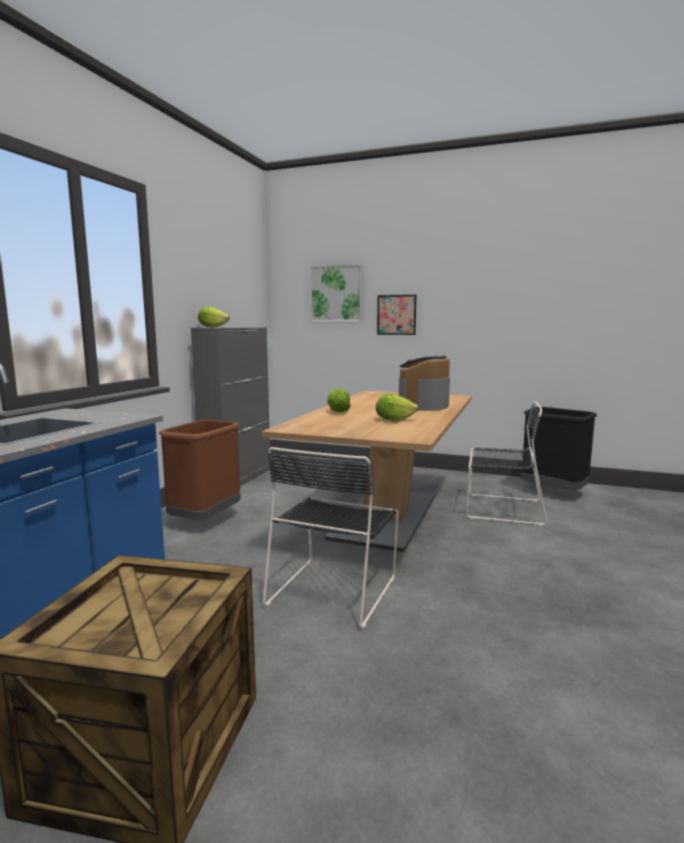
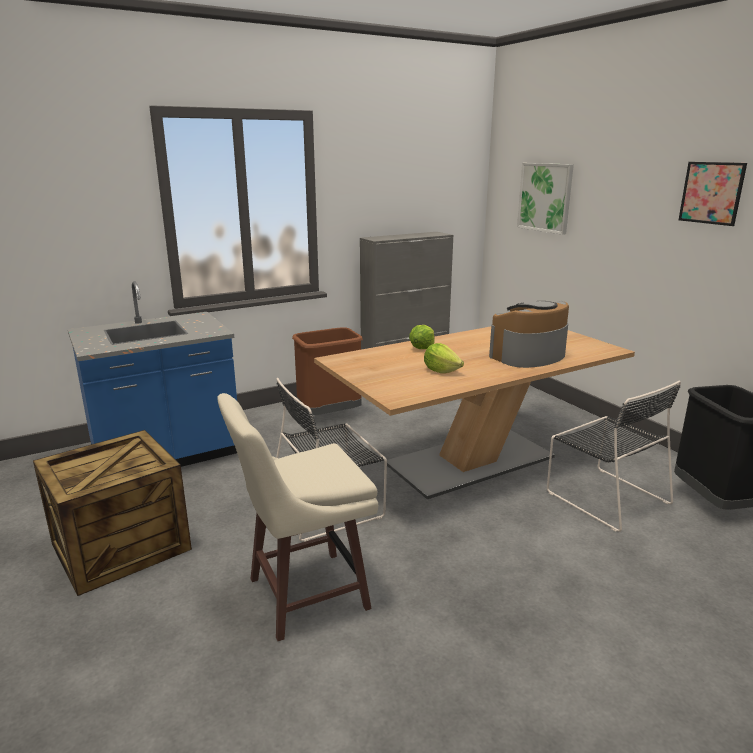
camera: 40 degrees right, 10 degrees up
lettuce [198,307,230,328] -> none
picture [377,295,416,335] -> picture moved to [679,162,747,226]
none -> beige stool [217,393,378,641]

